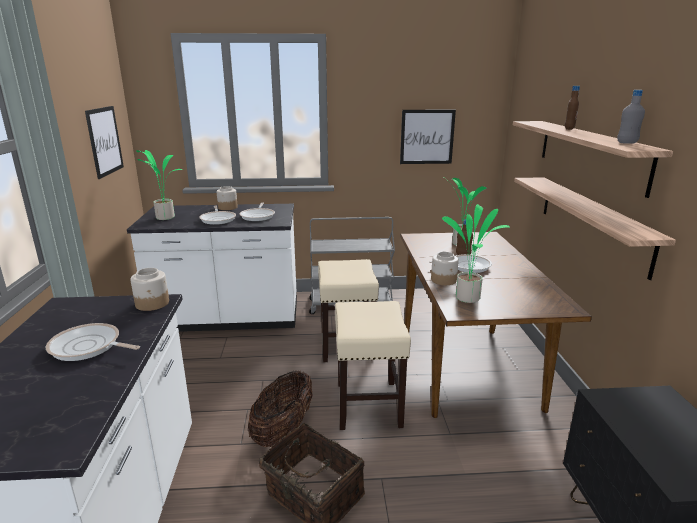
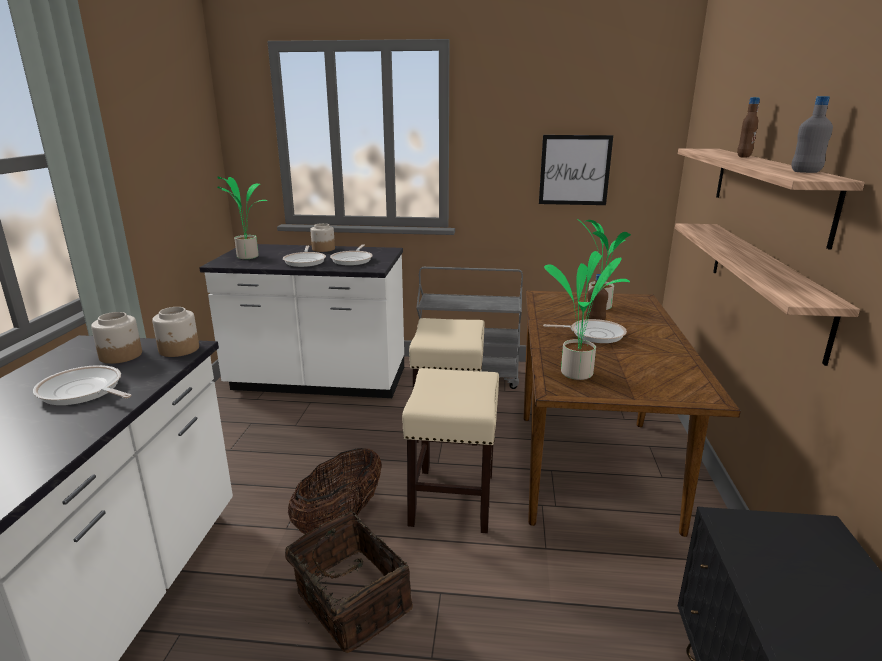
camera: 10 degrees right, 0 degrees up
picture [85,106,124,179] -> none
jar [431,252,459,285] -> jar moved to [91,312,142,364]

